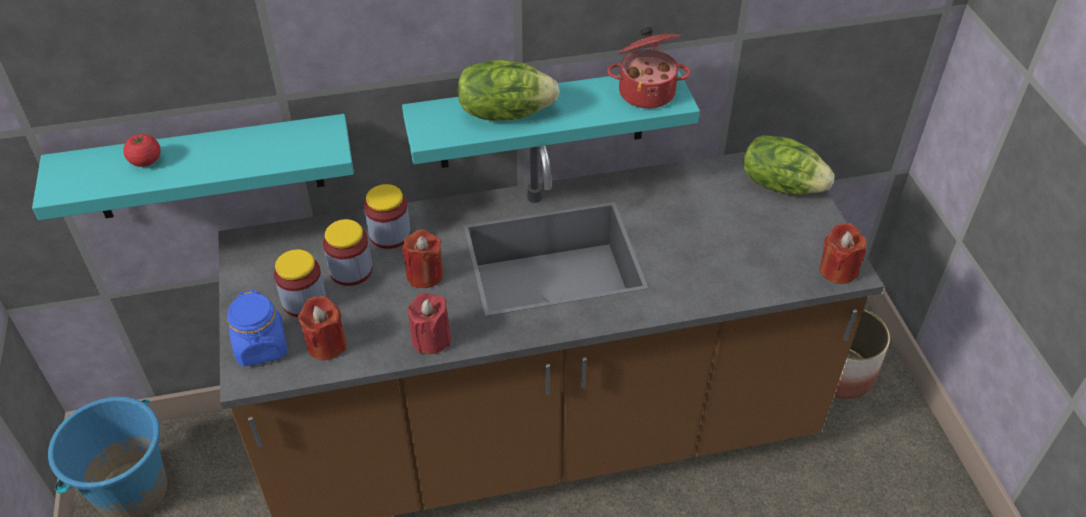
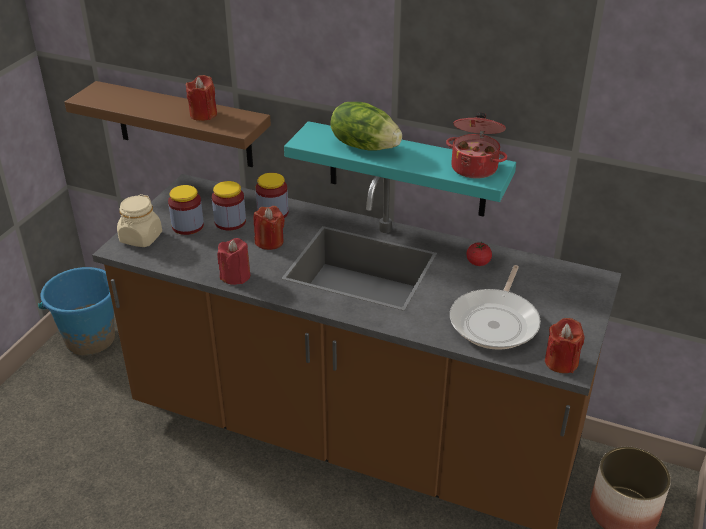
camera: 35 degrees right, 10 degrees down
turquoise shelf [32,114,354,220] -> brown shelf [64,81,271,167]
tomato [124,133,160,167] -> tomato moved to [466,242,492,266]
blue jar [227,290,287,366] -> beige jar [117,194,162,247]
red candle [298,296,347,360] -> red candle moved to [186,75,217,121]
lettuce [744,135,835,195] -> none
none -> frying pan [450,265,541,350]

